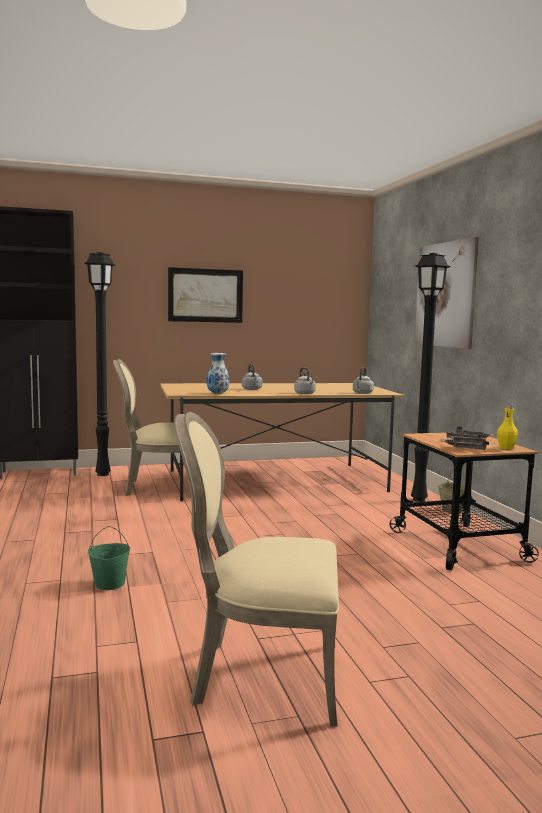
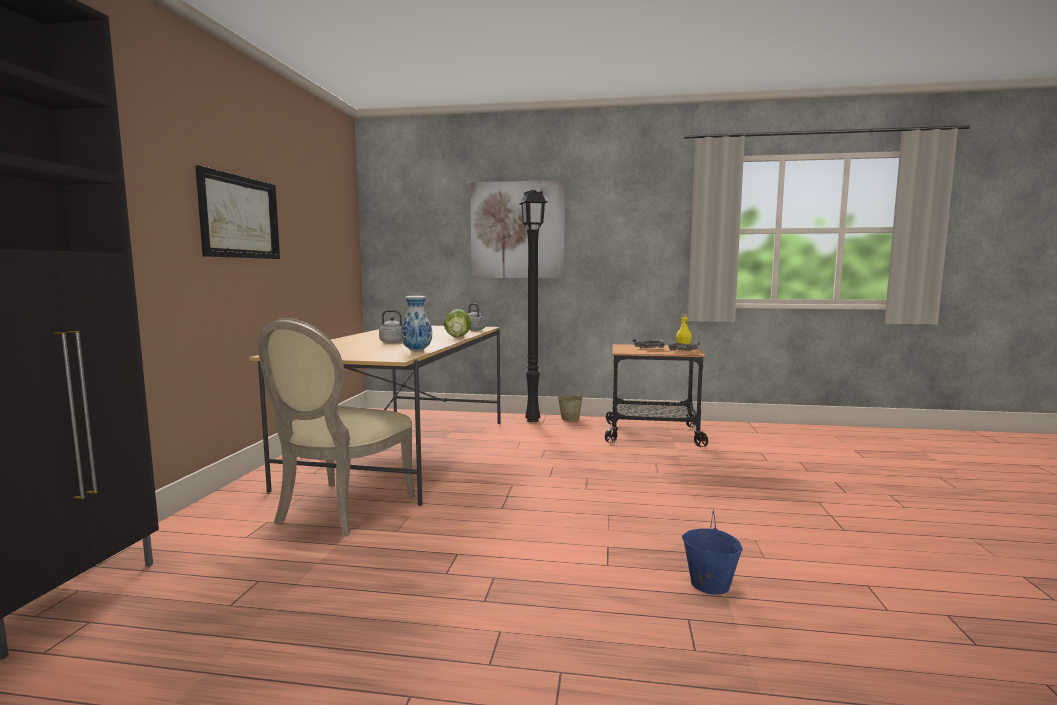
camera: 65 degrees left, 0 degrees up
black floor lamp [84,252,115,476] -> none
green bucket [88,526,130,590] -> blue bucket [682,510,743,595]
beige chair [174,412,339,727] -> none
grey kettle [294,367,316,394] -> lettuce [444,309,472,337]

